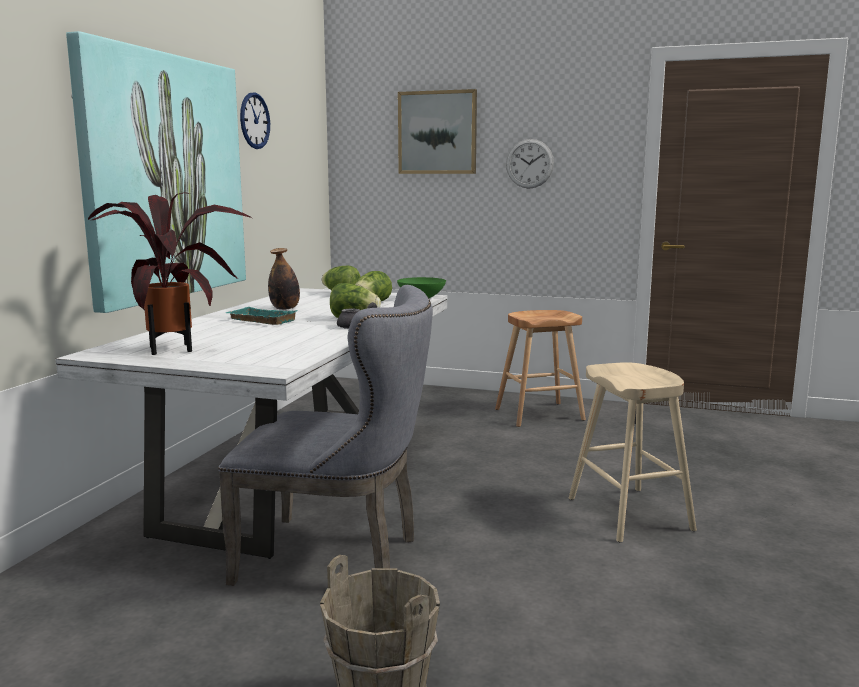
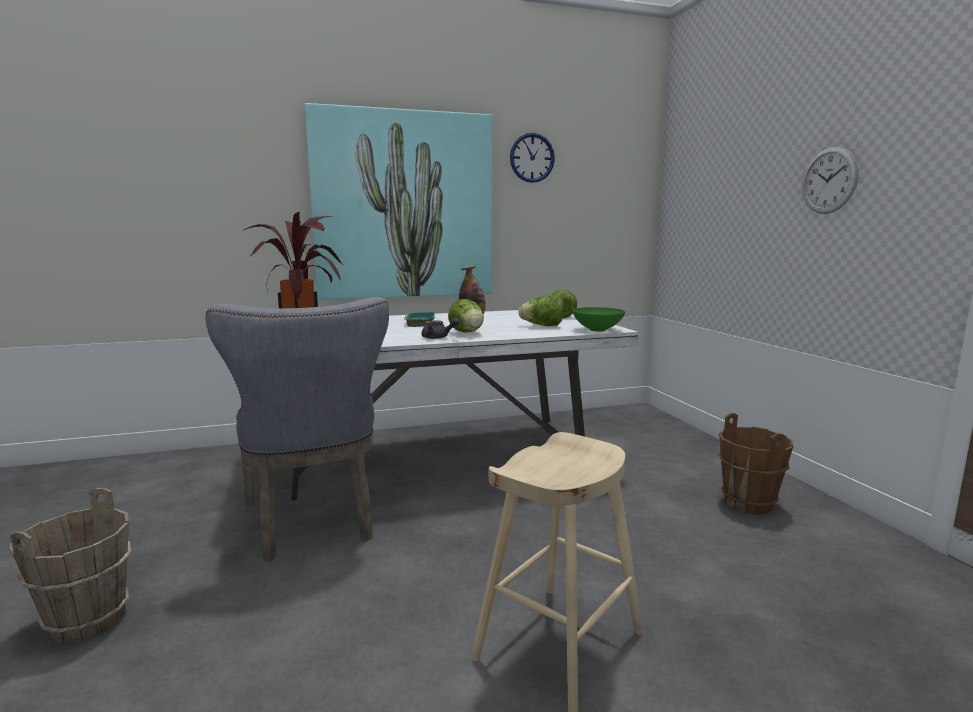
camera: 55 degrees right, 0 degrees up
picture [398,89,477,174] -> none
brown stool [495,310,586,427] -> brown bucket [718,413,794,514]

